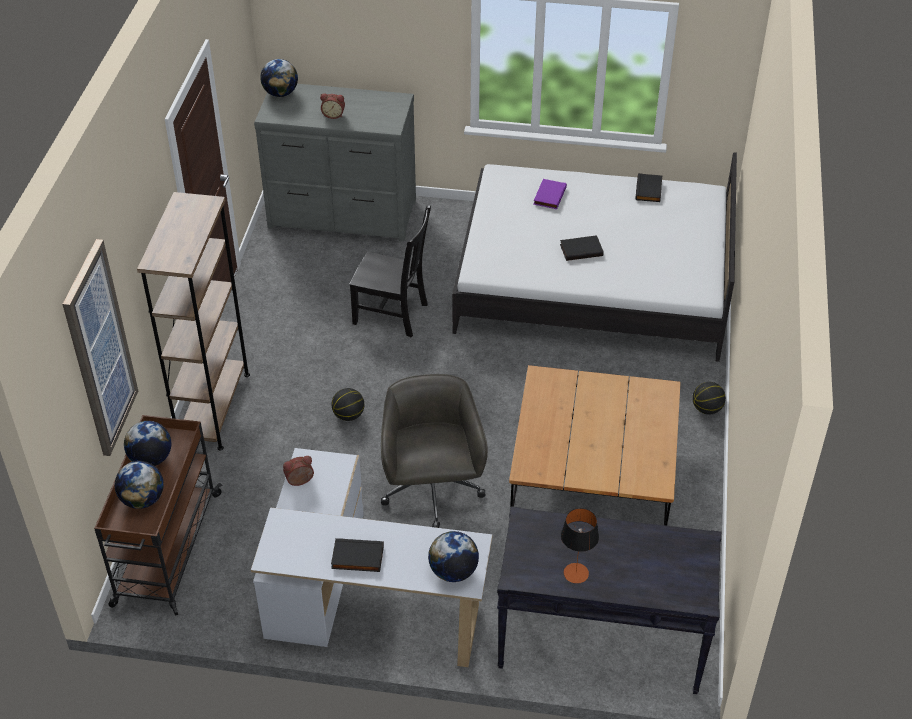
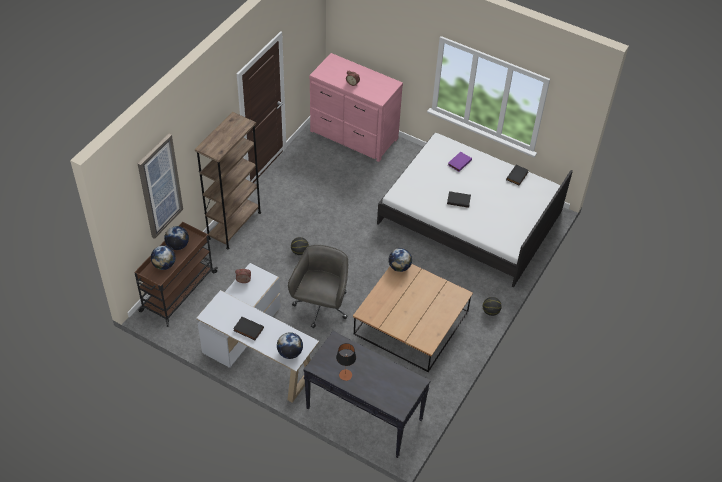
camera: 20 degrees right, 5 degrees up
grey dresser [254,84,416,241] -> pink dresser [309,53,403,162]
globe [260,59,298,97] -> globe moved to [388,248,412,272]
black chair [349,205,431,337] -> none

